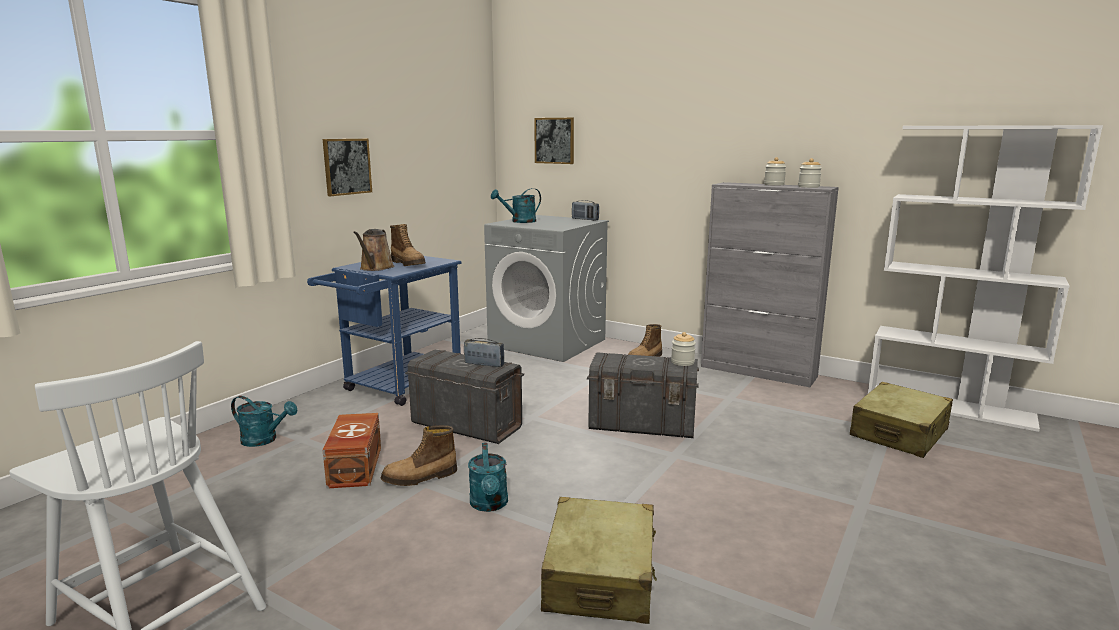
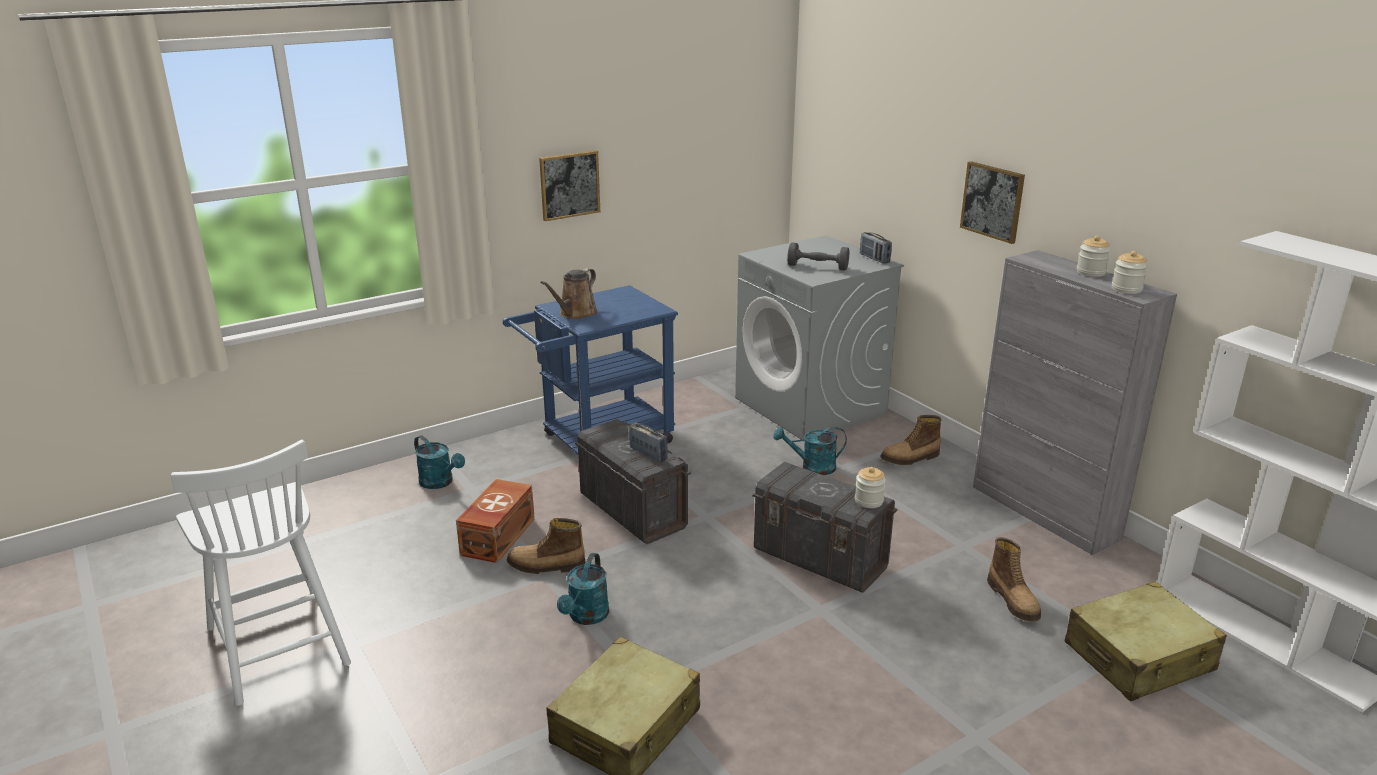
camera: 25 degrees right, 10 degrees up
boot [390,224,426,266] -> boot moved to [987,537,1041,621]
turquoise watering can [491,188,541,223] -> turquoise watering can moved to [773,427,847,475]
picture [534,118,574,164] -> picture moved to [960,161,1025,244]
none -> grey dumbbell [787,243,849,271]

